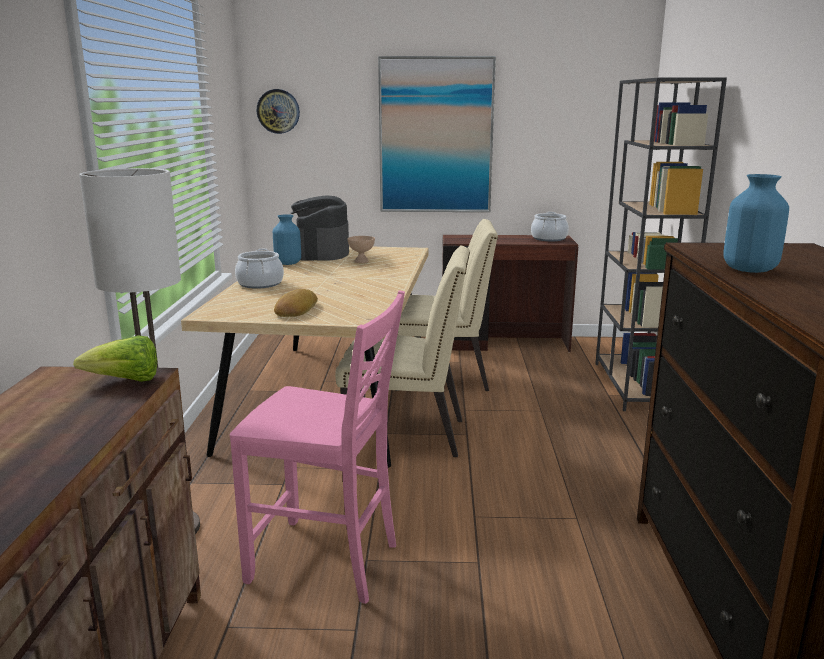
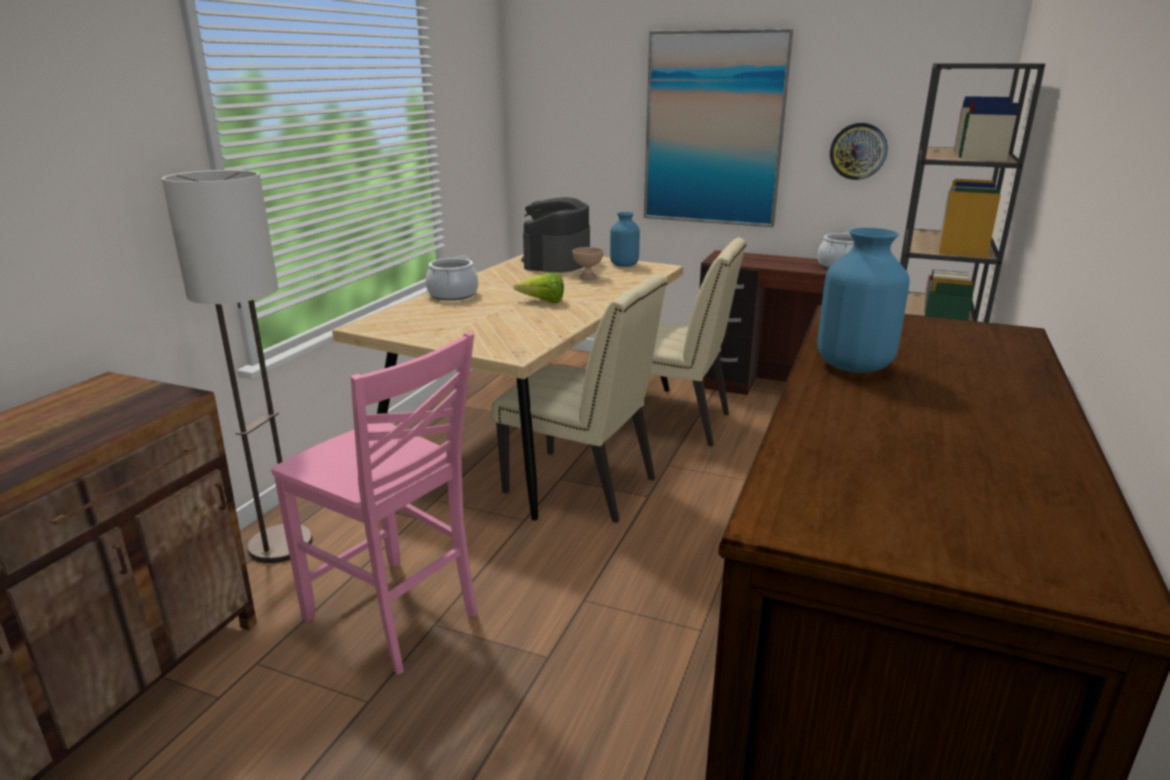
camera: 20 degrees right, 5 degrees up
lettuce [73,335,157,382] -> lettuce moved to [514,273,564,303]
wall clock [257,89,300,134] -> wall clock moved to [830,123,888,180]
blue vase [273,214,301,265] -> blue vase moved to [610,212,640,267]
bread [274,289,318,317] -> none

